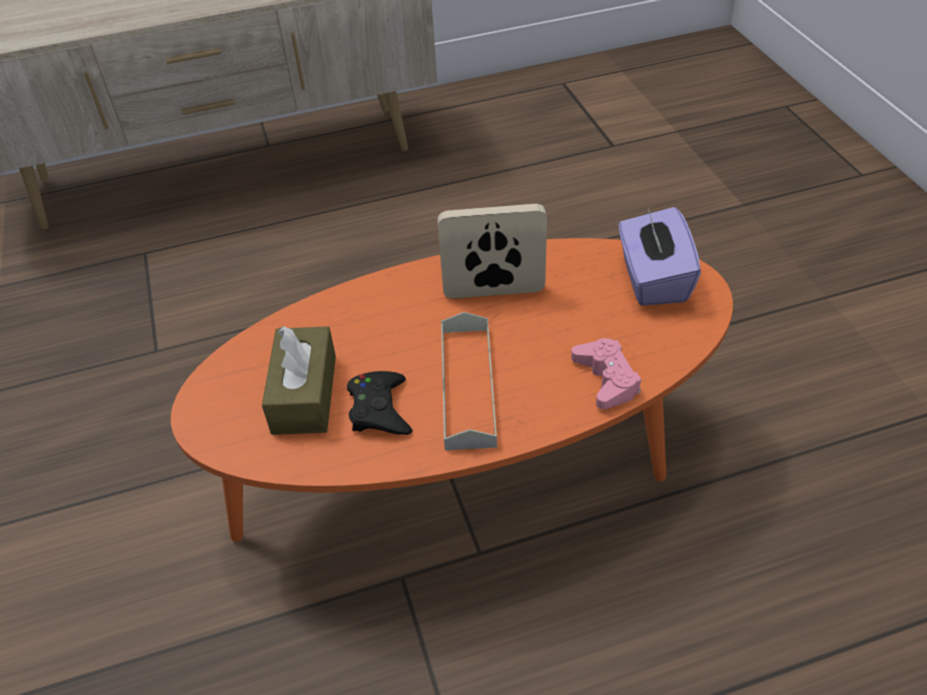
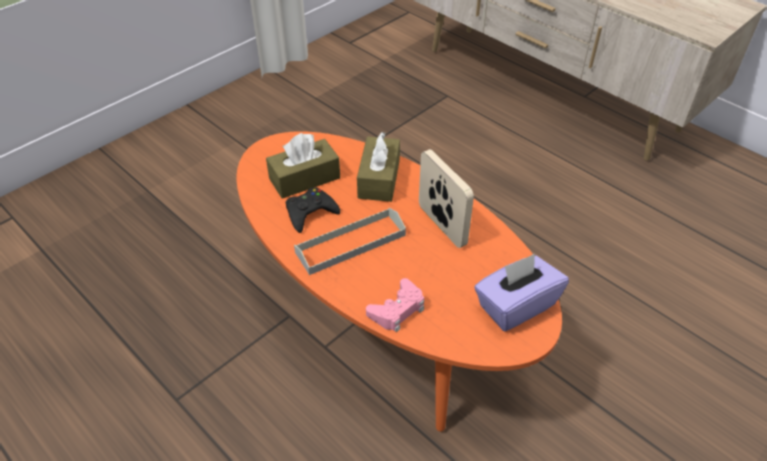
camera: 60 degrees right, 0 degrees up
none -> brown tissue box [357,132,400,202]

